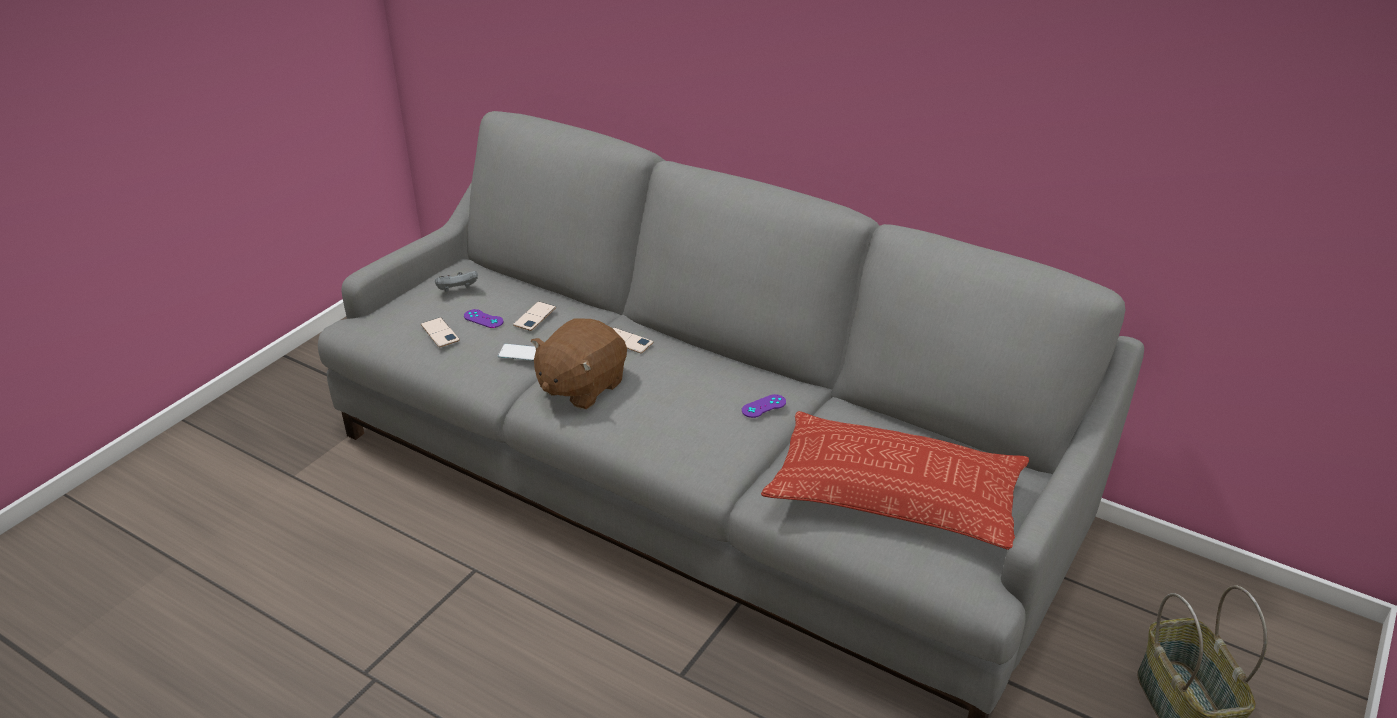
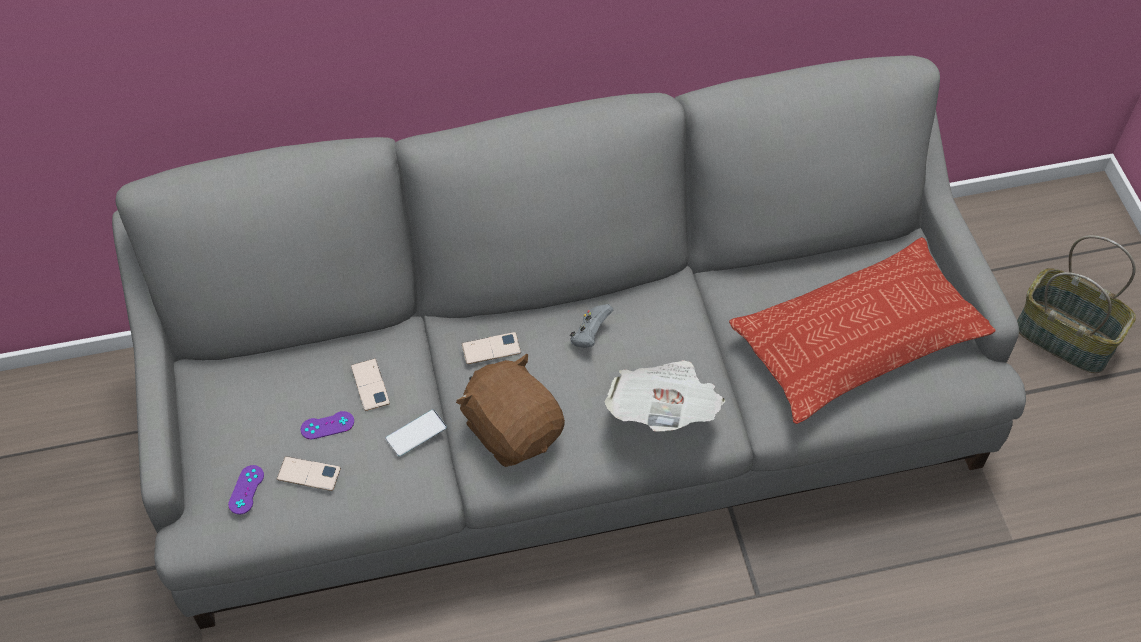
camera: 45 degrees left, 20 degrees up
grey game controller [435,271,478,292] -> grey game controller moved to [570,304,614,348]
brown plush toy [531,318,627,410] -> brown plush toy turned 150 degrees clockwise [456,354,565,467]
purple game controller [742,394,786,418] -> purple game controller moved to [228,465,264,515]
none -> newspaper [604,360,725,432]

